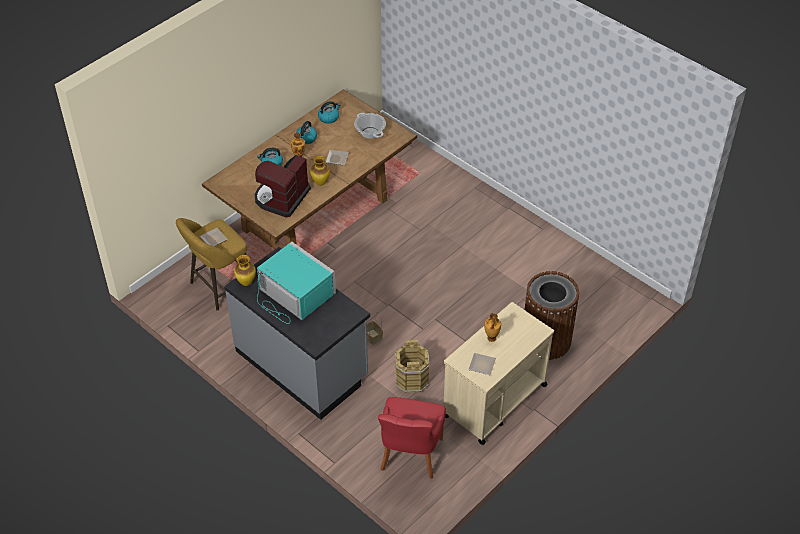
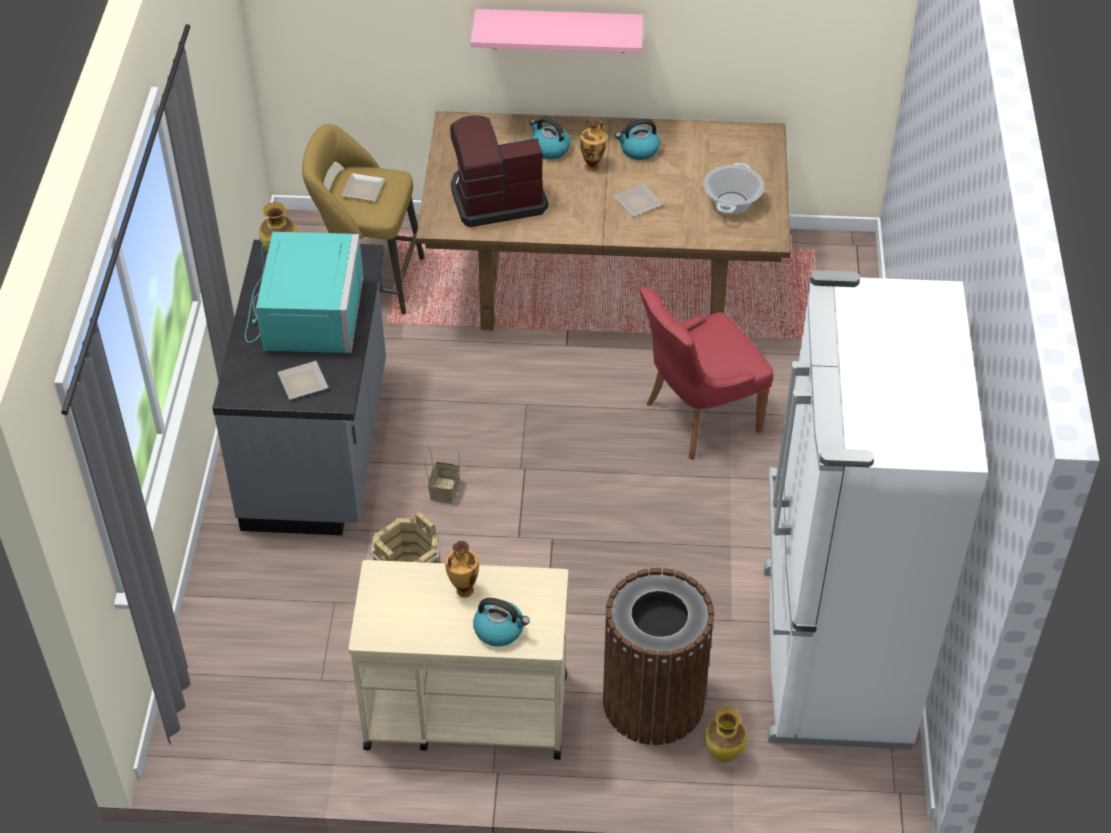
camera: 50 degrees right, 0 degrees up
vase [310,156,330,186] -> vase moved to [705,708,747,763]
kettle [318,101,341,124] -> kettle moved to [473,598,530,647]
red chair [378,397,446,479] -> red chair moved to [640,287,773,460]
plate [468,353,496,375] -> plate moved to [277,361,329,400]
none -> pink shelf [470,9,643,53]
none -> white fridge [764,270,988,749]

